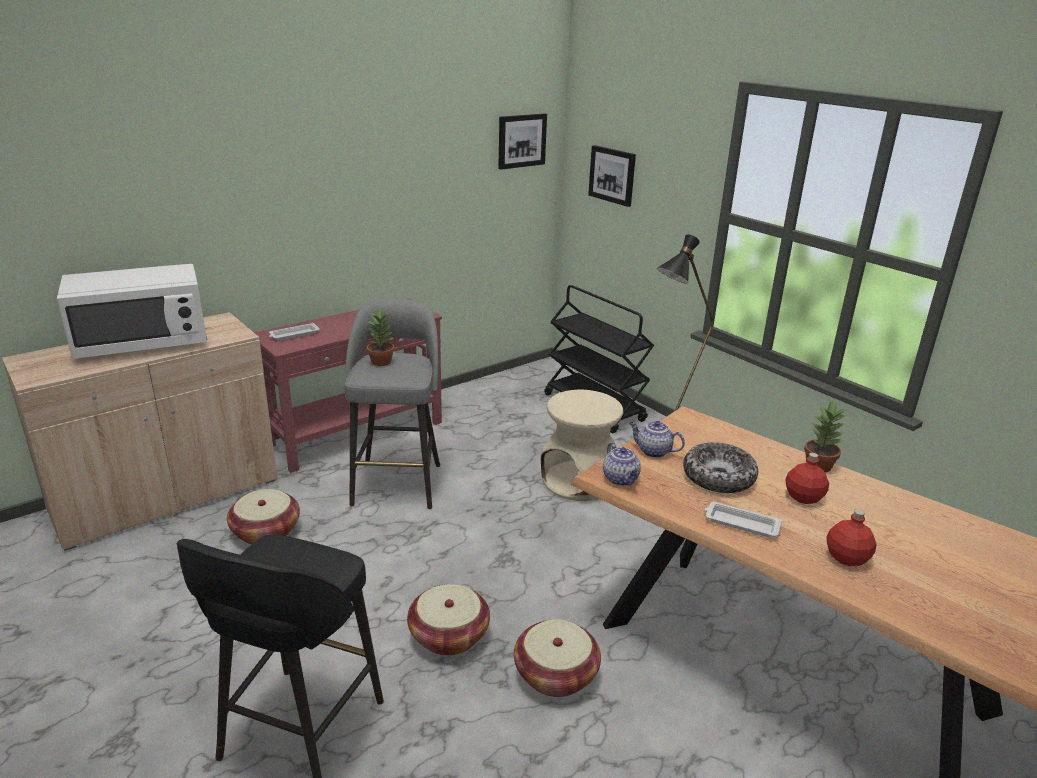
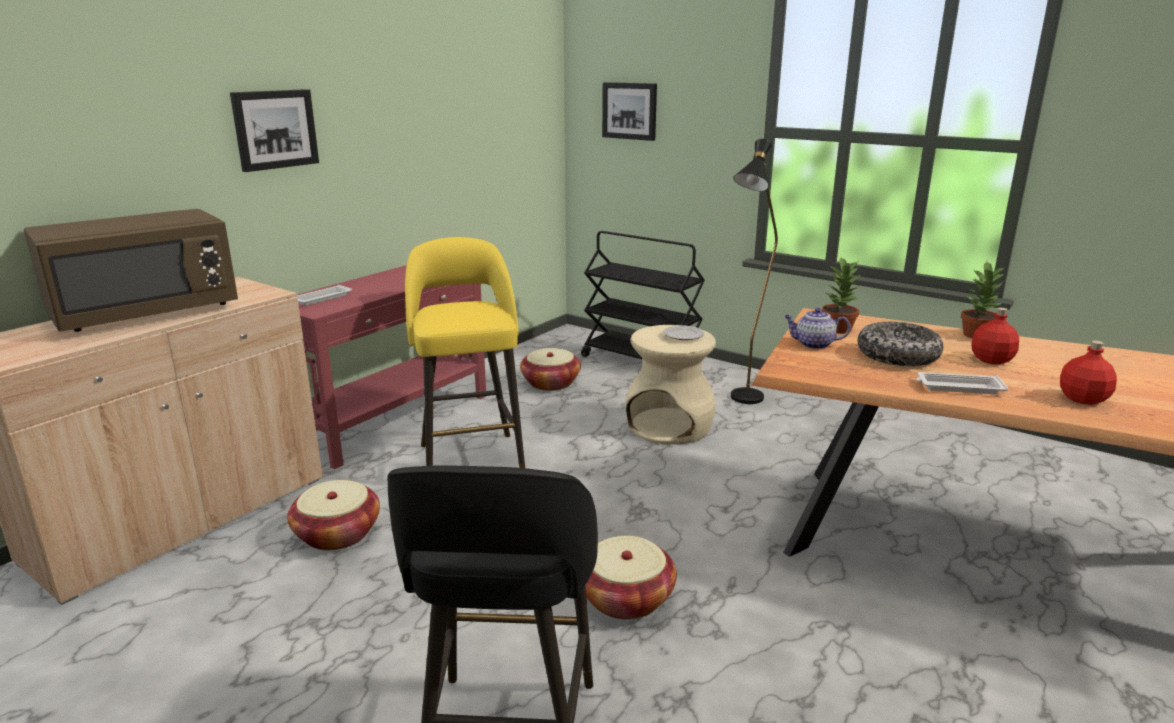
camera: 15 degrees left, 5 degrees down
white microwave [57,264,207,359] -> brown microwave [24,209,238,332]
grey stool [345,298,440,509] -> yellow stool [405,237,525,468]
potted plant [366,307,394,366] -> potted plant moved to [822,256,862,334]
picture [498,113,547,170] -> picture moved to [230,89,319,172]
basket [514,619,601,697] -> basket moved to [520,348,581,391]
teapot [603,442,641,486] -> none
none -> plate [663,325,704,340]

